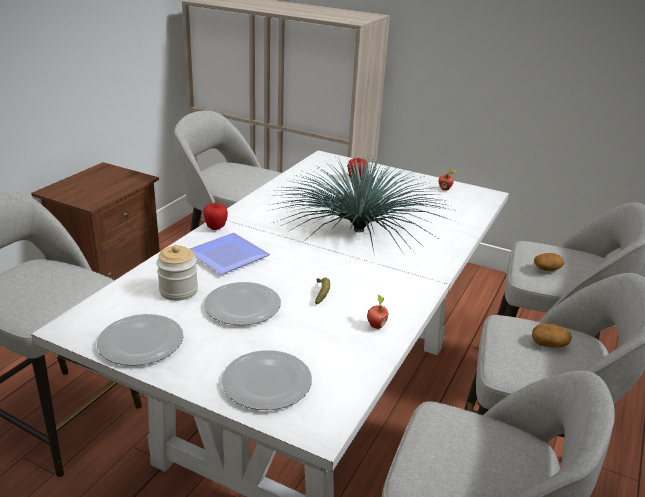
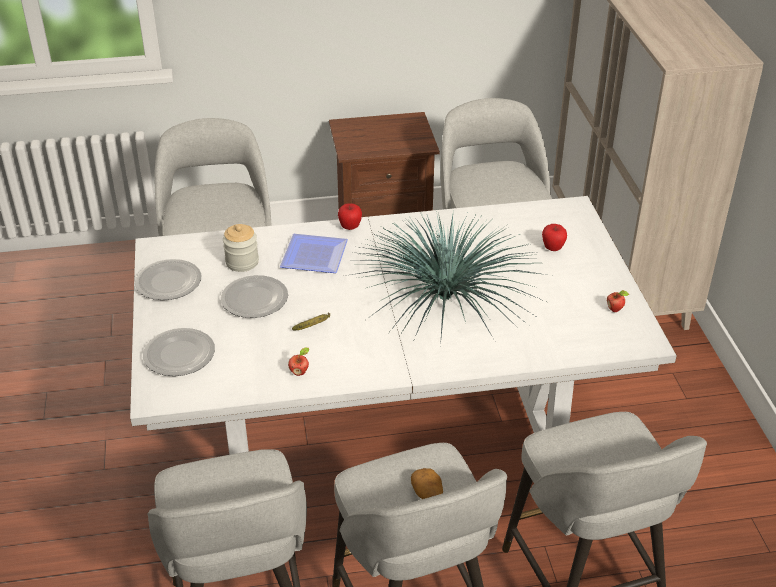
camera: 55 degrees right, 10 degrees up
potato [534,253,564,271] -> none

